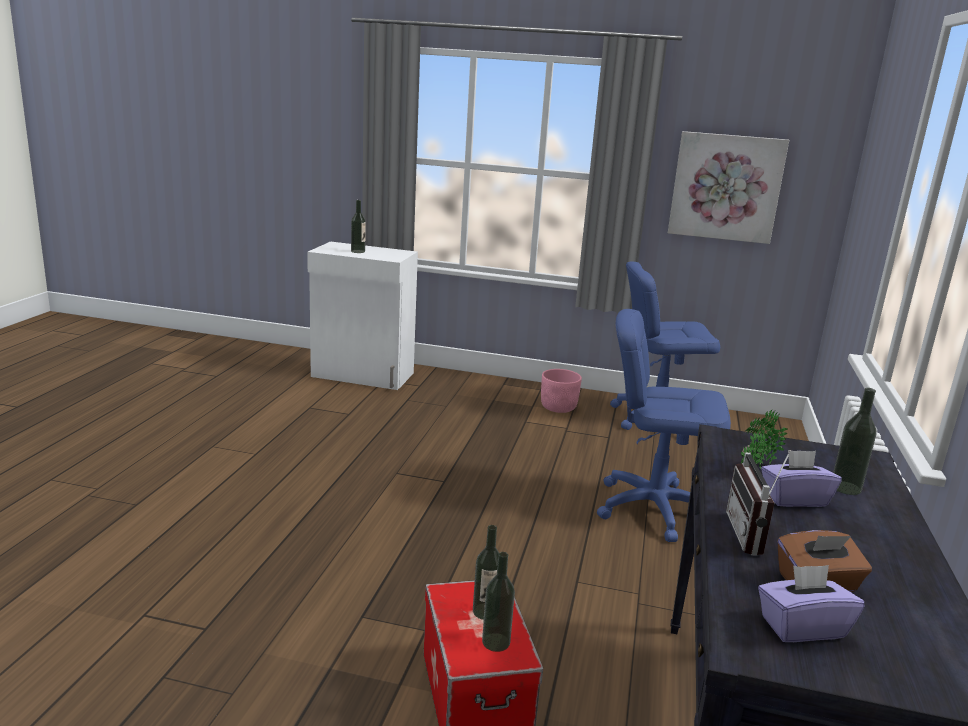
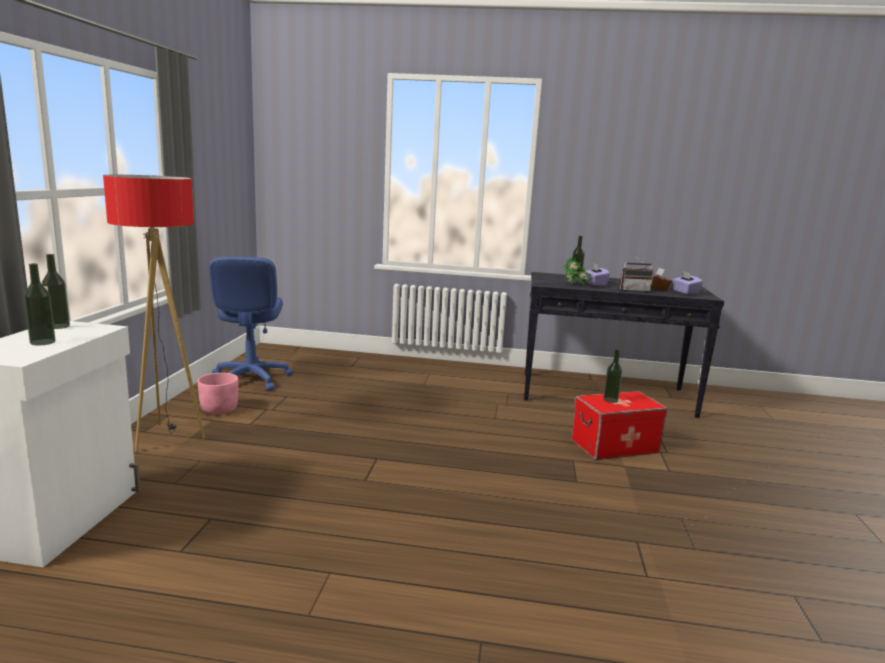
camera: 95 degrees left, 5 degrees down
bottle [482,552,515,652] -> bottle moved to [42,254,70,329]
blue office chair [597,309,731,542] -> none
picture [668,131,789,244] -> none
none -> floor lamp [103,175,205,452]

